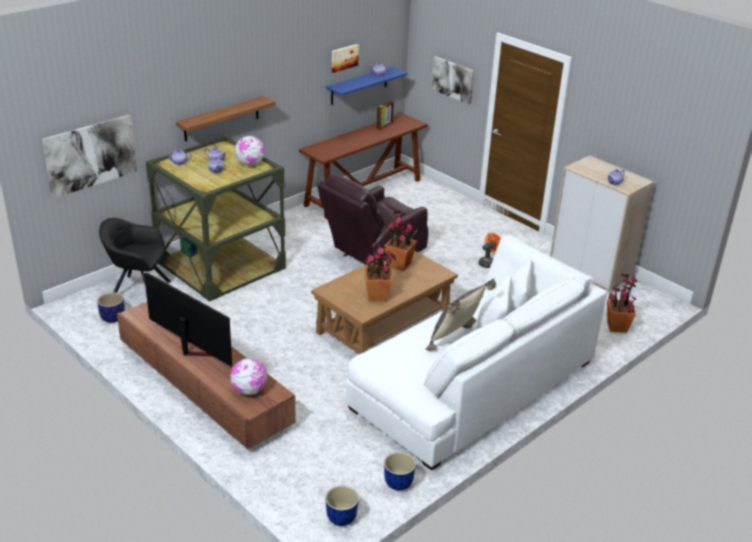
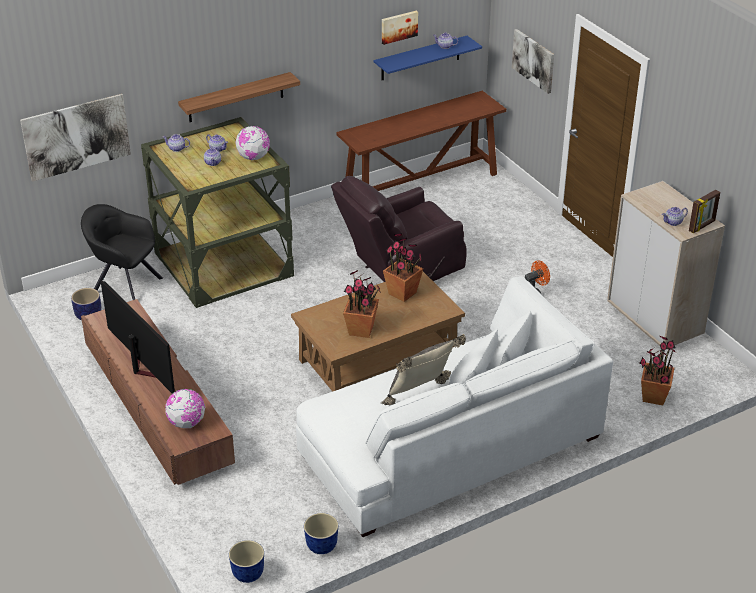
camera: 15 degrees right, 5 degrees up
picture frame [376,101,394,130] -> picture frame moved to [689,190,720,233]

